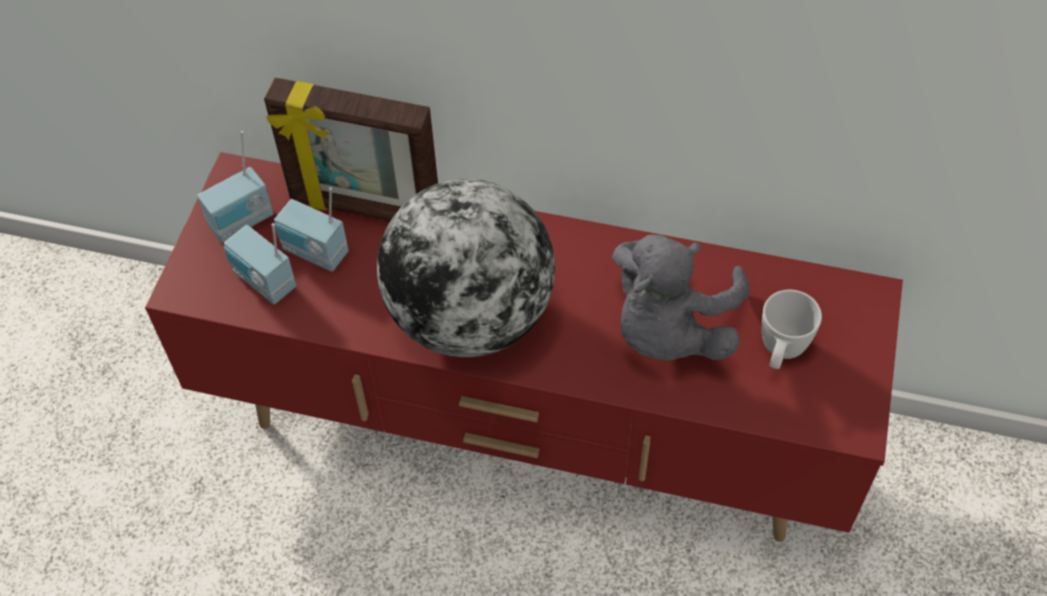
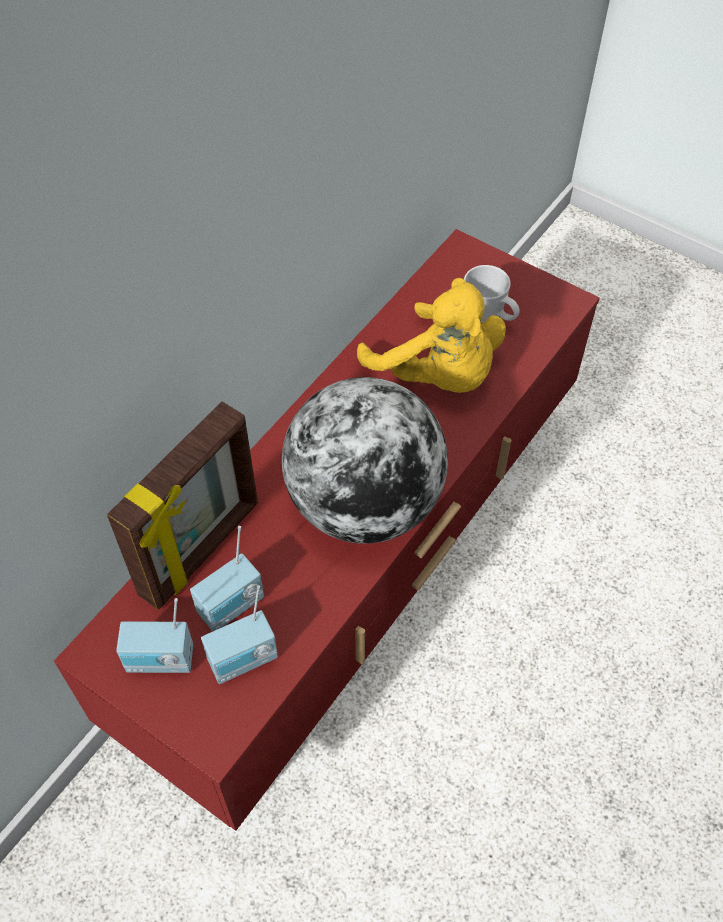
camera: 70 degrees left, 0 degrees up
radio [197,131,274,243] -> radio turned 105 degrees clockwise [116,598,193,673]
grey plush toy [612,235,749,360] -> yellow plush toy [357,278,506,393]

